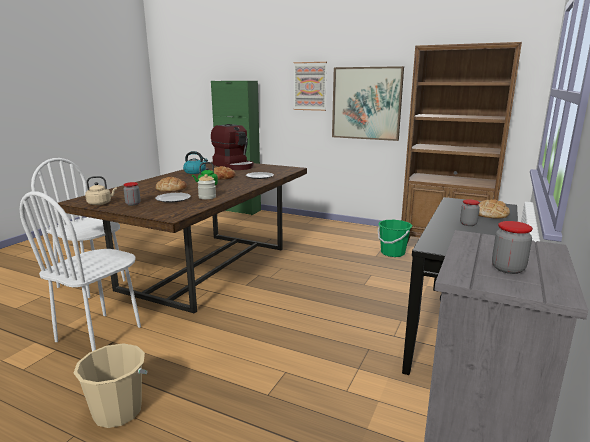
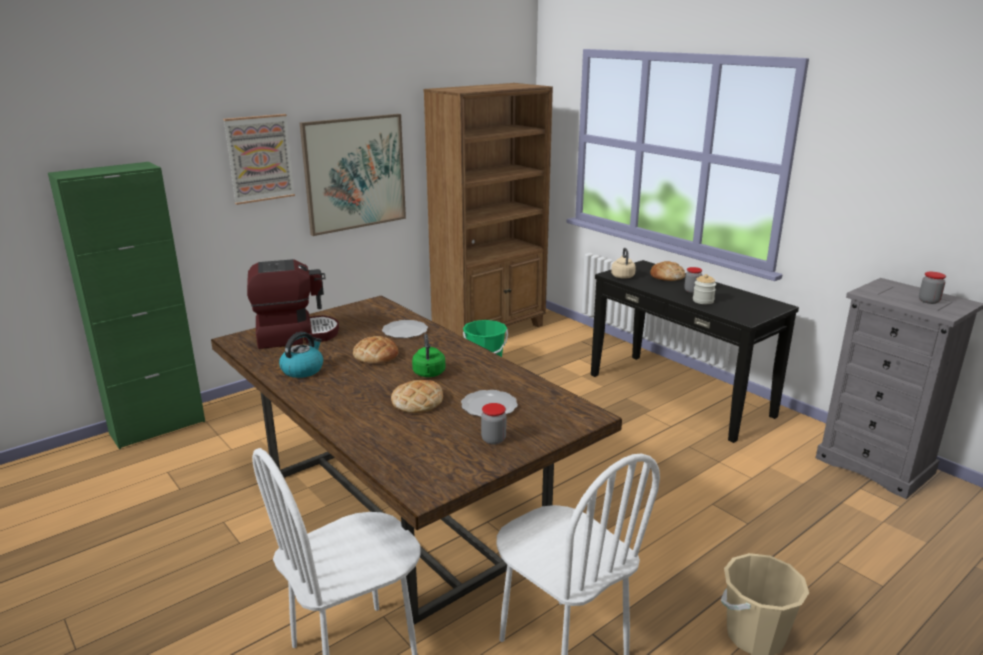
camera: 65 degrees left, 5 degrees up
beige kettle [85,176,117,205] -> beige kettle moved to [611,248,636,279]
jar [197,174,216,199] -> jar moved to [693,274,716,304]

